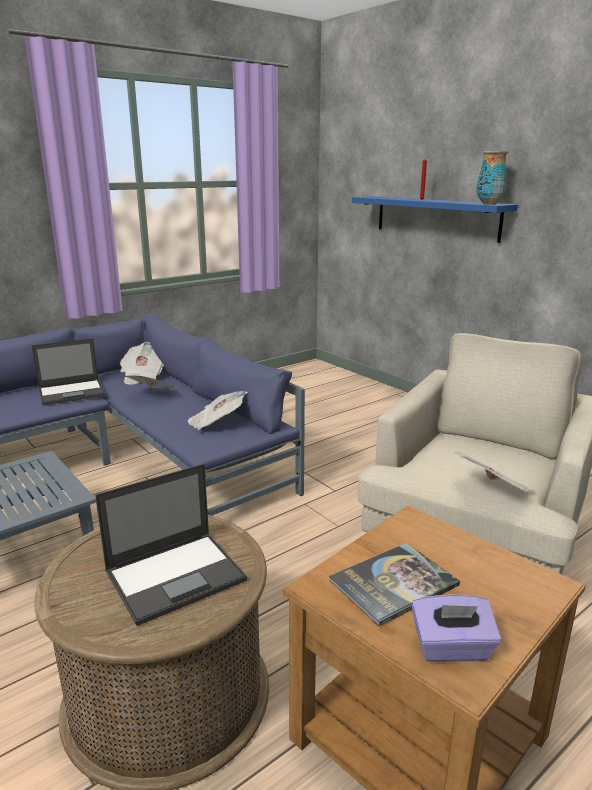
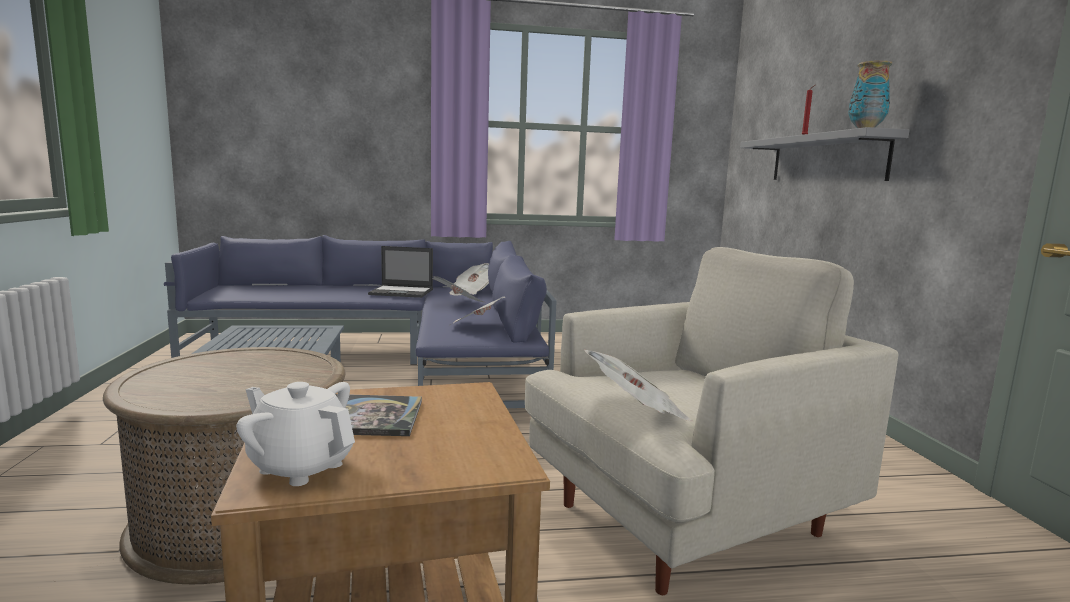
camera: 30 degrees right, 10 degrees down
laptop [95,464,247,626] -> none
blue shelf [352,196,518,243] -> grey shelf [740,127,910,181]
purple tissue box [411,594,501,662] -> white teapot [236,382,355,486]

